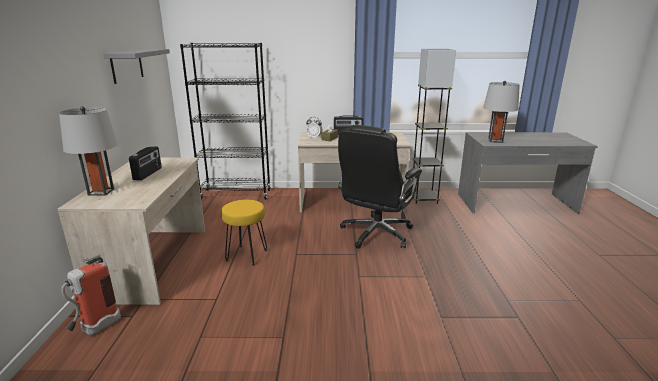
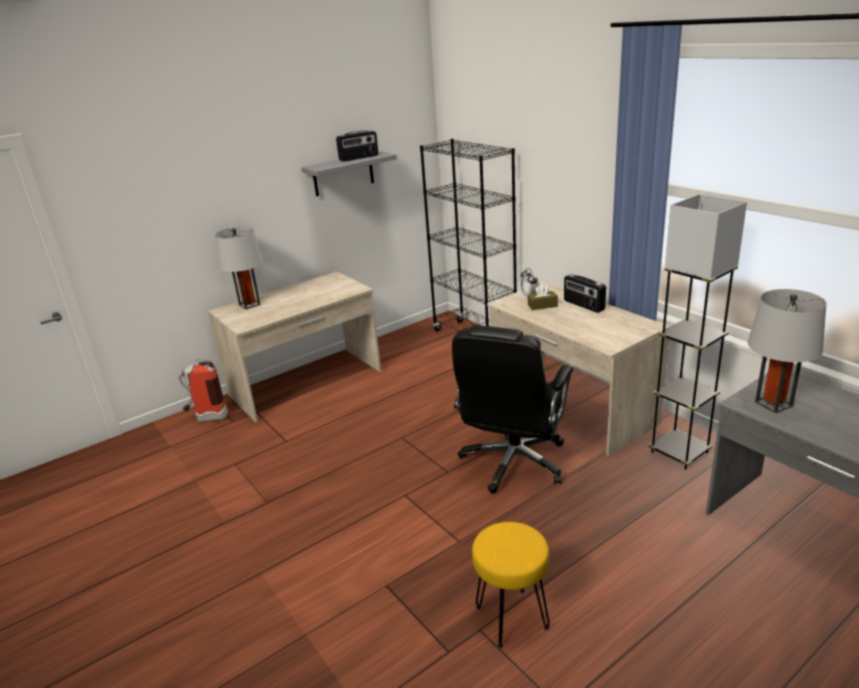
camera: 55 degrees right, 5 degrees up
radio [129,146,162,181] -> radio moved to [336,130,378,162]
yellow stool [221,200,267,266] -> yellow stool moved to [472,522,550,648]
black office chair [338,125,422,249] -> black office chair turned 60 degrees counterclockwise [452,325,573,494]

